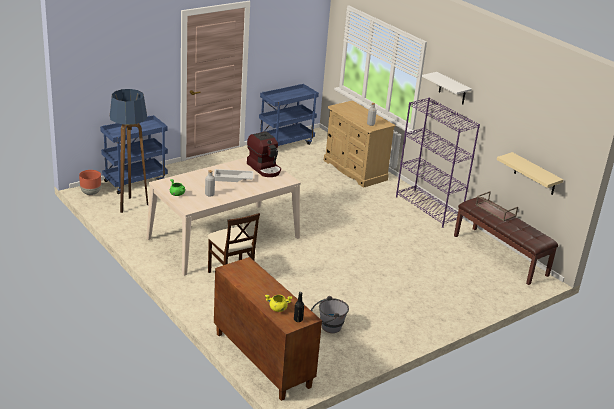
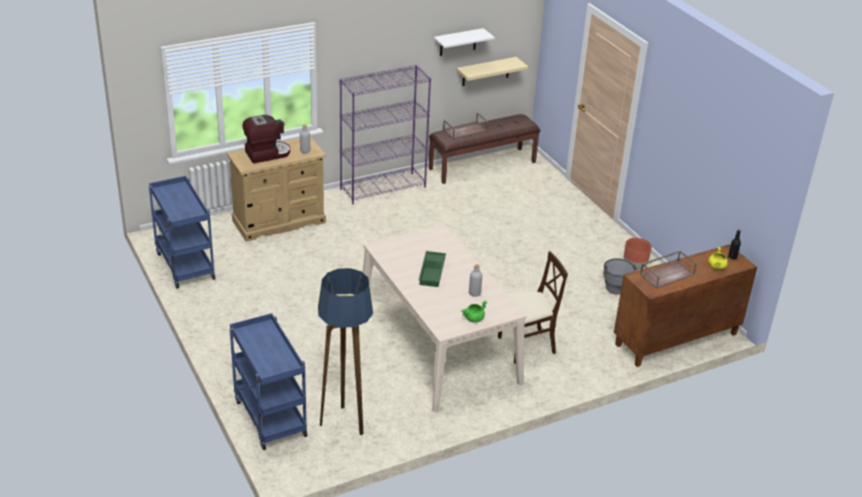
camera: 80 degrees left, 5 degrees up
brown planter [79,170,101,195] -> brown planter moved to [624,238,652,270]
white tray [214,169,253,182] -> green tray [419,251,446,287]
coffee machine [247,132,281,177] -> coffee machine moved to [242,115,290,164]
white shelf [422,72,472,104] -> white shelf moved to [434,28,495,56]
none -> brown tray [640,251,697,289]

